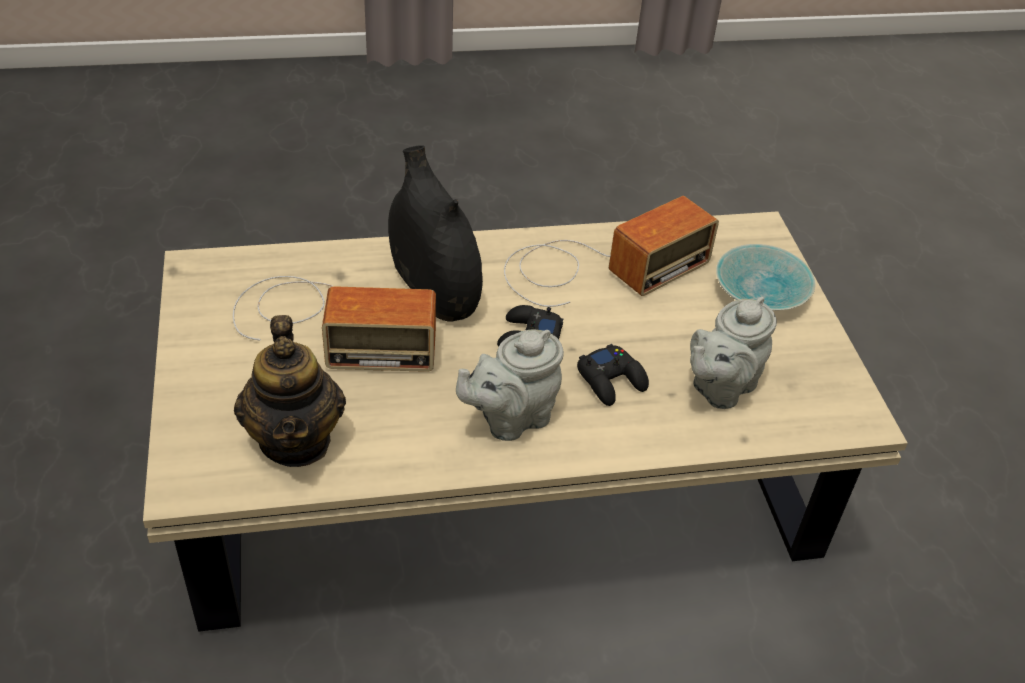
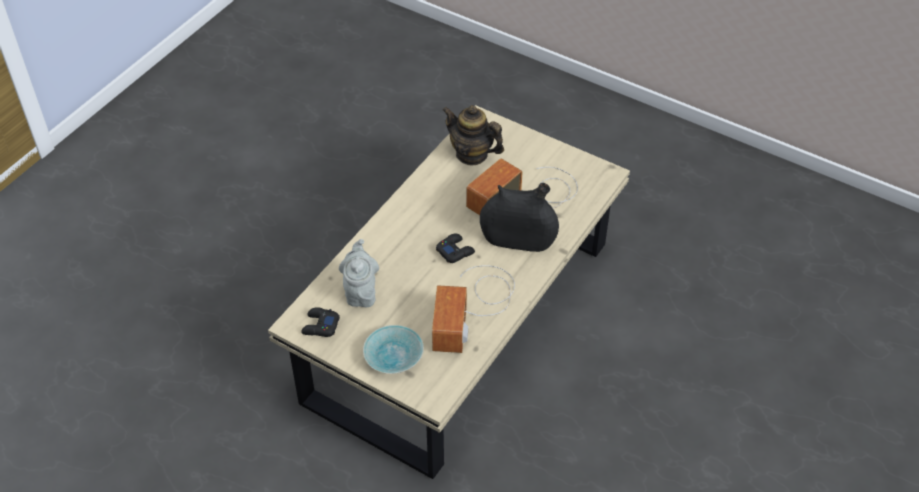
camera: 135 degrees right, 5 degrees up
grey teapot [456,329,564,441] -> none
black game controller [577,344,649,406] -> black game controller moved to [301,307,340,337]

